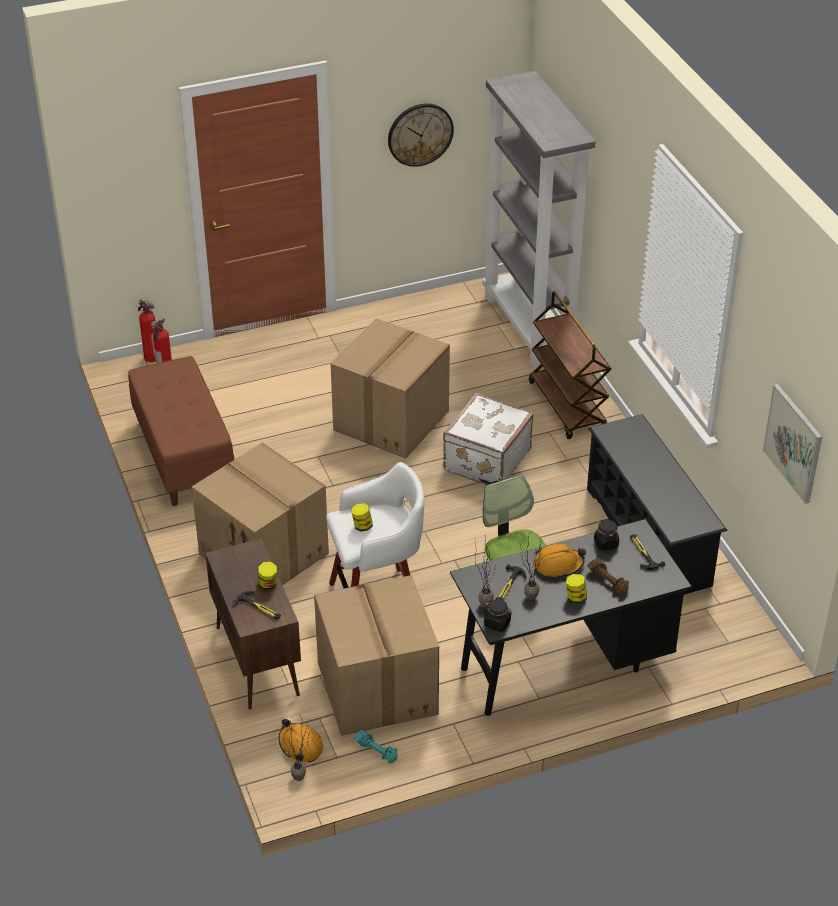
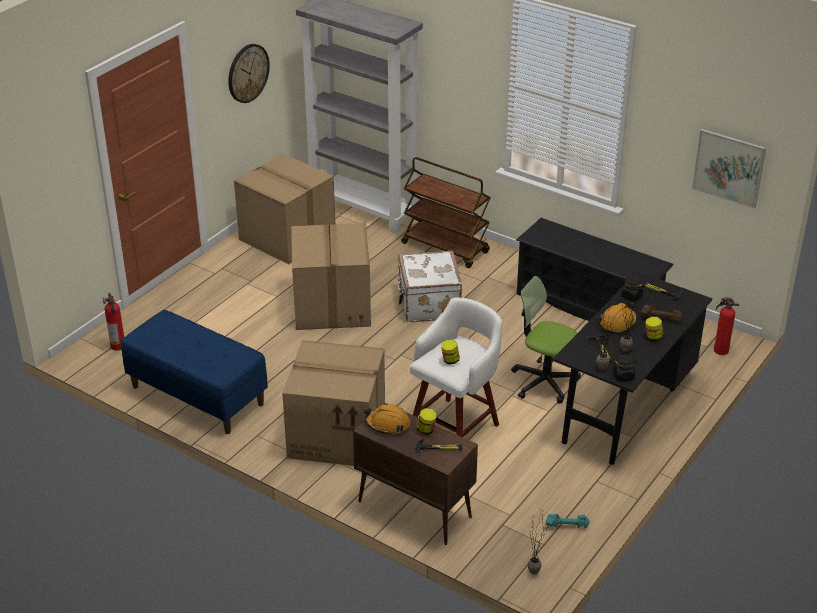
camera: 35 degrees left, 5 degrees down
brown bench [128,356,234,506] -> blue bench [121,310,268,434]
fire extinguisher [138,299,156,362] -> fire extinguisher moved to [714,297,739,355]
orange hard hat [279,719,323,762] -> orange hard hat moved to [364,404,411,435]
cardboard box [314,575,439,736] -> cardboard box moved to [234,154,335,264]

